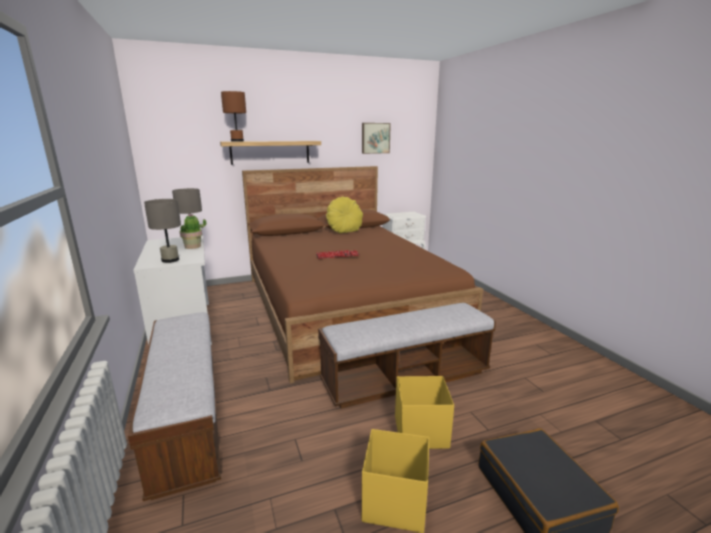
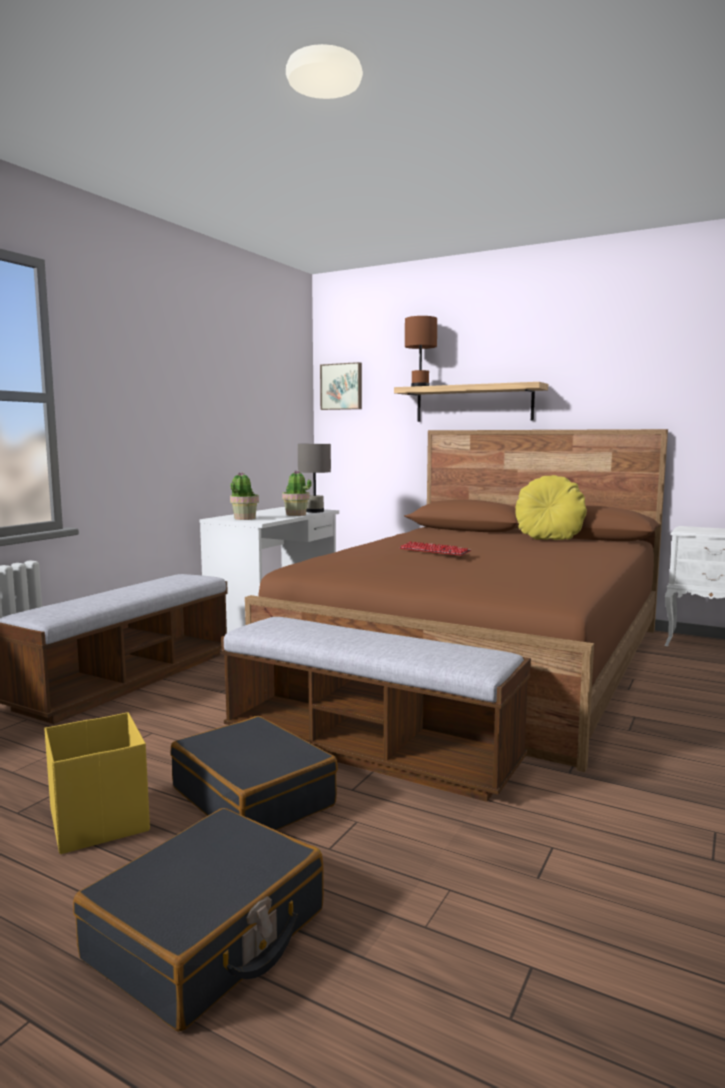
camera: 50 degrees right, 10 degrees down
grey table lamp [144,199,181,263] -> potted plant [230,472,259,520]
picture [362,123,391,154] -> picture moved to [320,362,362,410]
yellow storage box [395,376,454,449] -> black suitcase [170,716,338,830]

